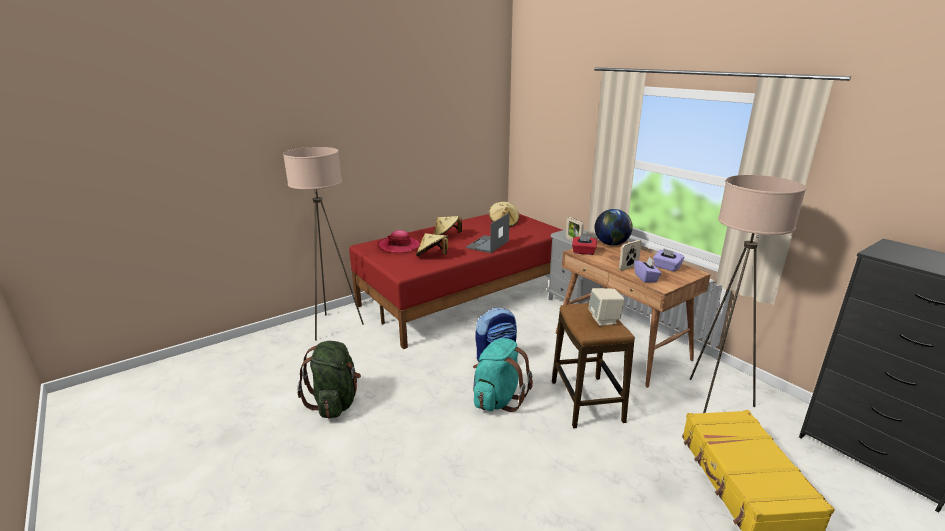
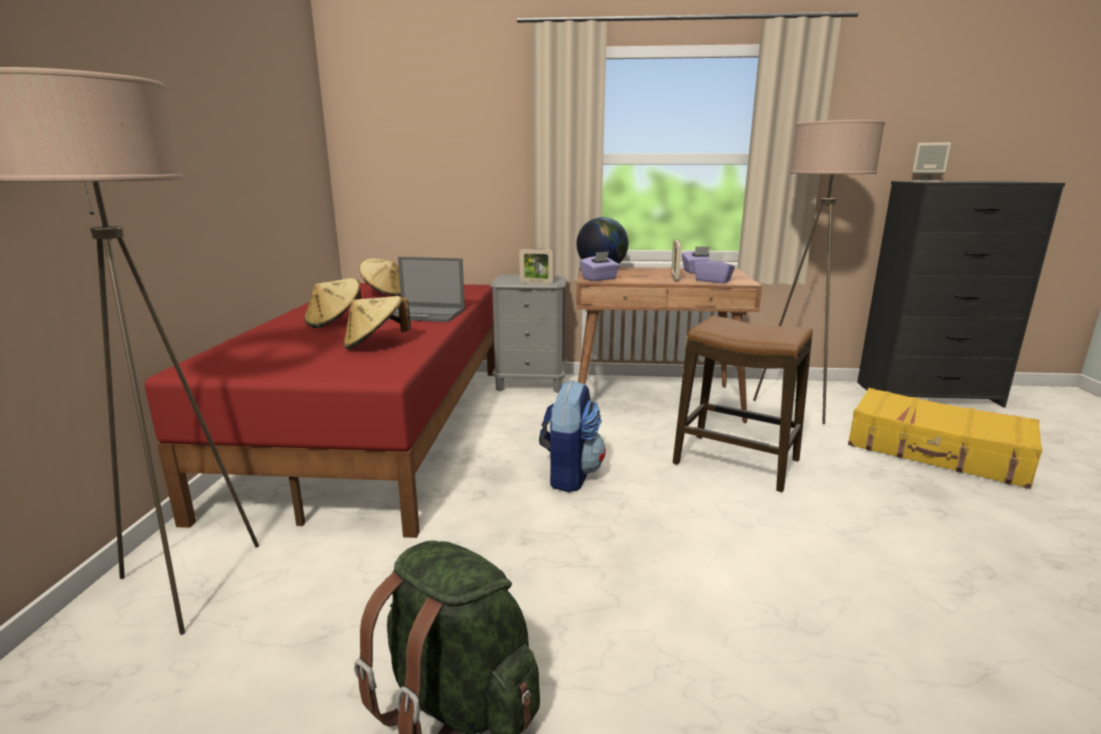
camera: 50 degrees left, 5 degrees down
hat [378,230,420,253] -> none
laptop [466,213,510,253] -> laptop turned 60 degrees counterclockwise [388,257,465,322]
turquoise backpack [473,338,533,412] -> none
red tissue box [572,235,597,255] -> purple tissue box [580,251,620,281]
beige speaker [588,288,625,326] -> beige speaker moved to [912,142,951,182]

